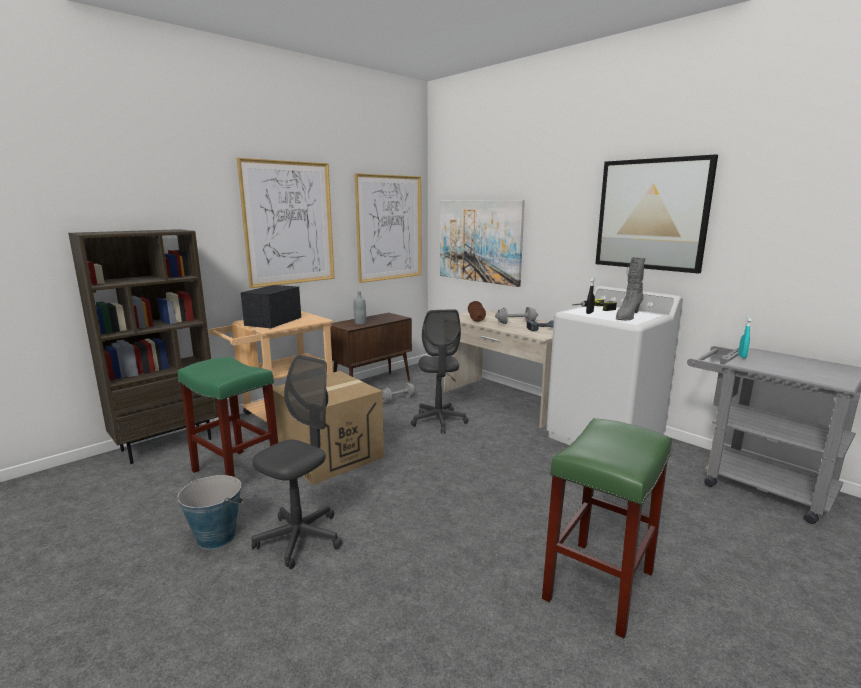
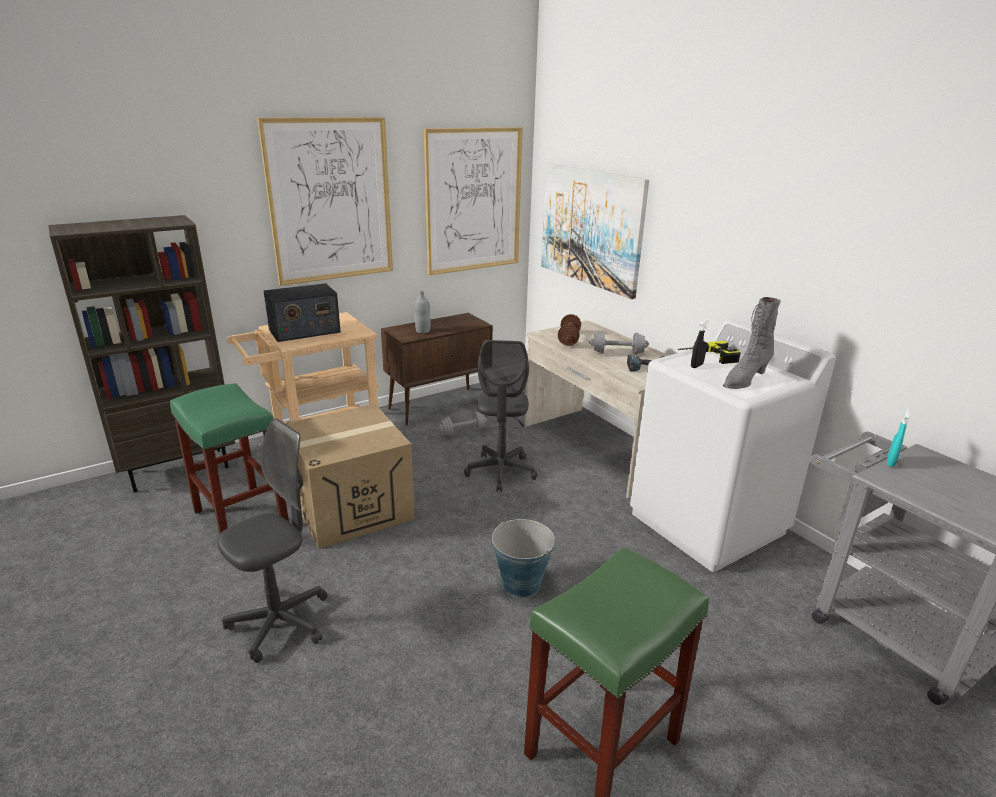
camera: 10 degrees right, 10 degrees up
bucket [178,475,243,549] -> bucket moved to [492,519,555,598]
radio [241,285,301,328] -> radio turned 150 degrees counterclockwise [264,283,341,342]
picture [596,154,718,274] -> none

